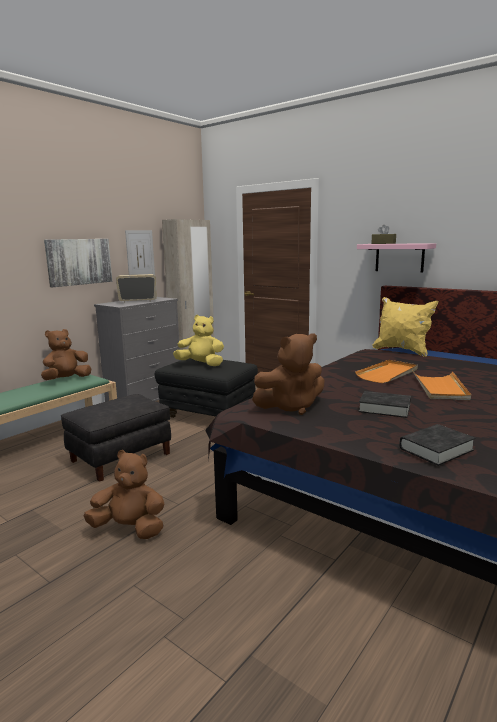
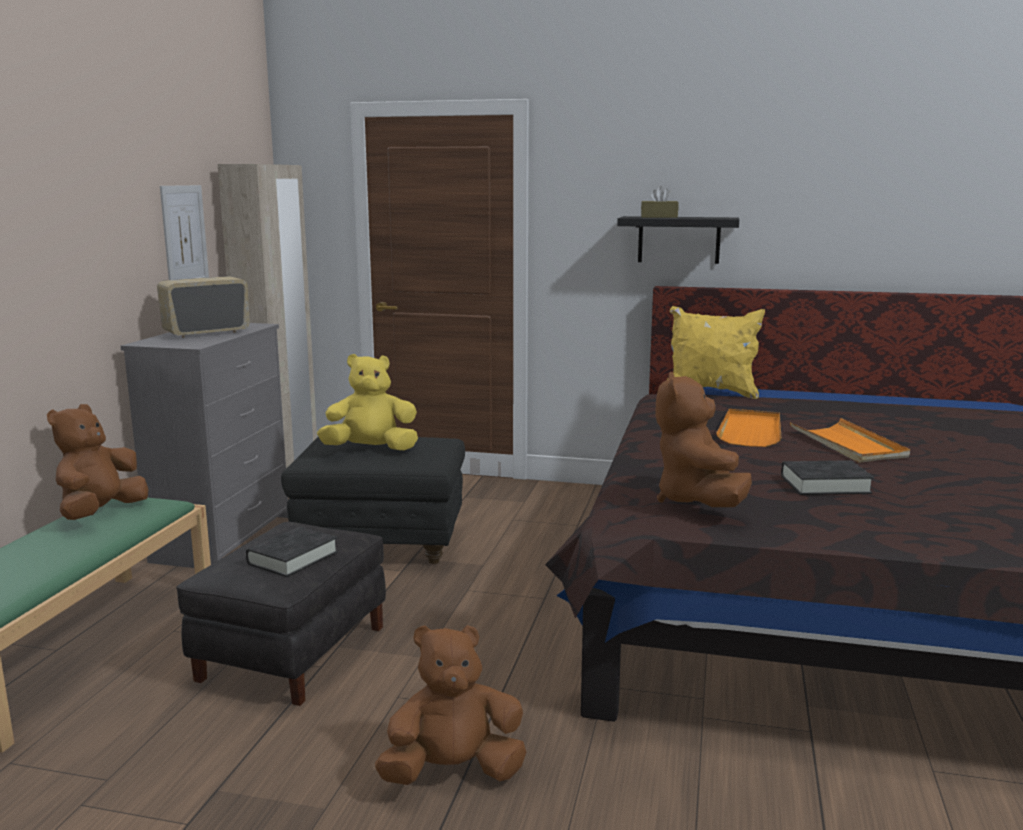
camera: 25 degrees left, 0 degrees up
picture [44,239,112,287] -> none
brown plush toy [252,333,324,415] -> brown plush toy turned 135 degrees clockwise [655,372,752,507]
pink shelf [357,243,436,273] -> black shelf [617,216,739,264]
black book [399,424,476,466] -> black book moved to [246,527,338,577]

